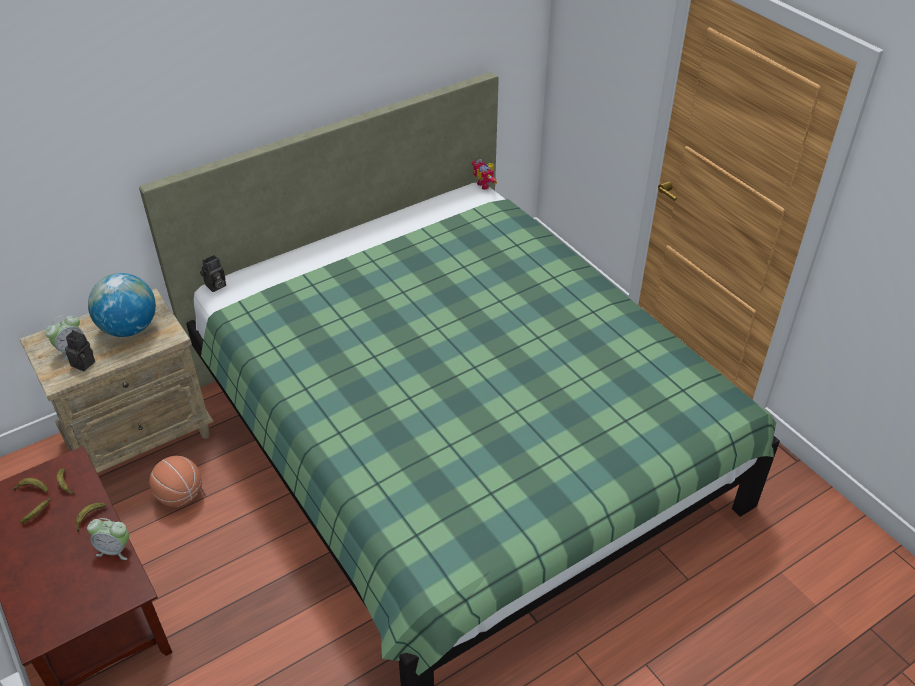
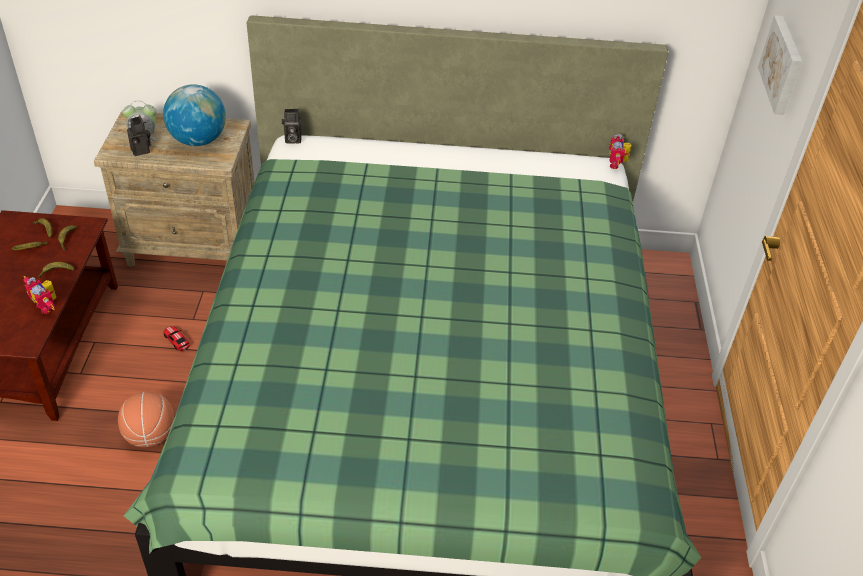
camera: 35 degrees right, 0 degrees up
alarm clock [87,518,129,560] -> toy robot [23,276,56,314]
basketball [149,456,202,507] -> basketball moved to [118,392,174,447]
none -> toy car [163,326,190,351]
none -> picture [758,15,802,115]

